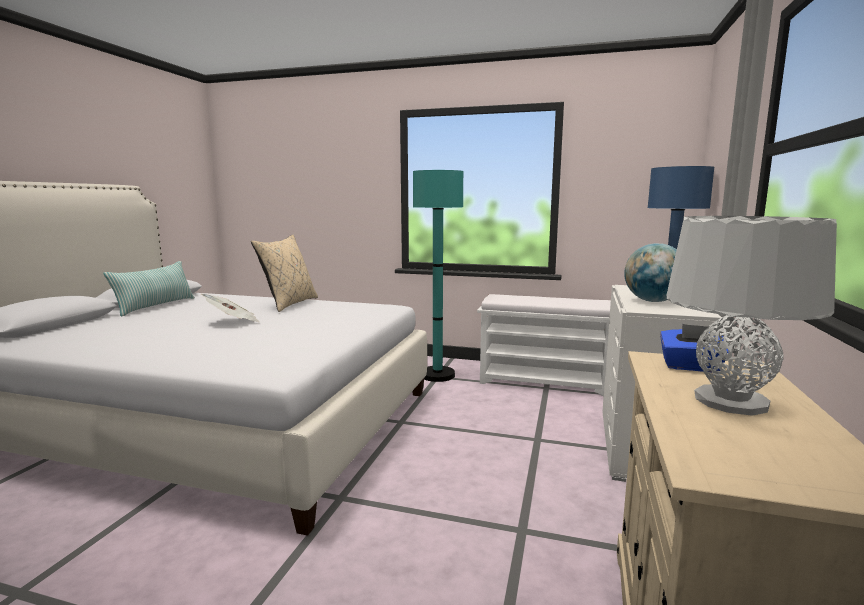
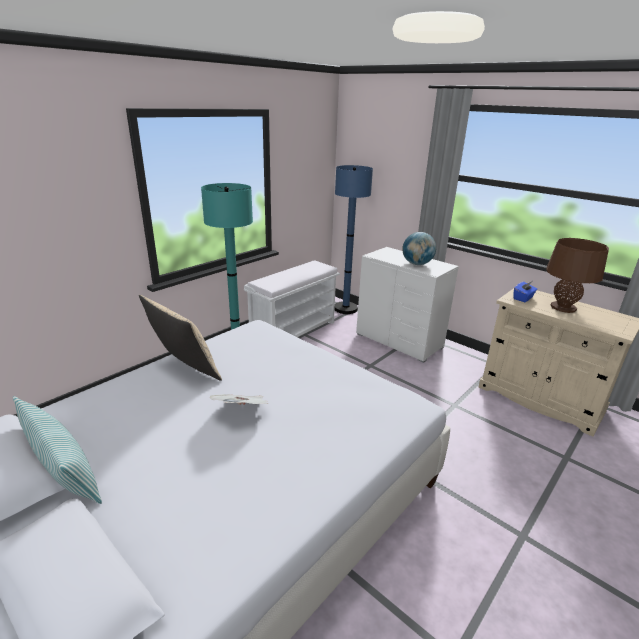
camera: 65 degrees left, 15 degrees up
grey table lamp [667,216,837,416] -> brown table lamp [546,238,609,313]

